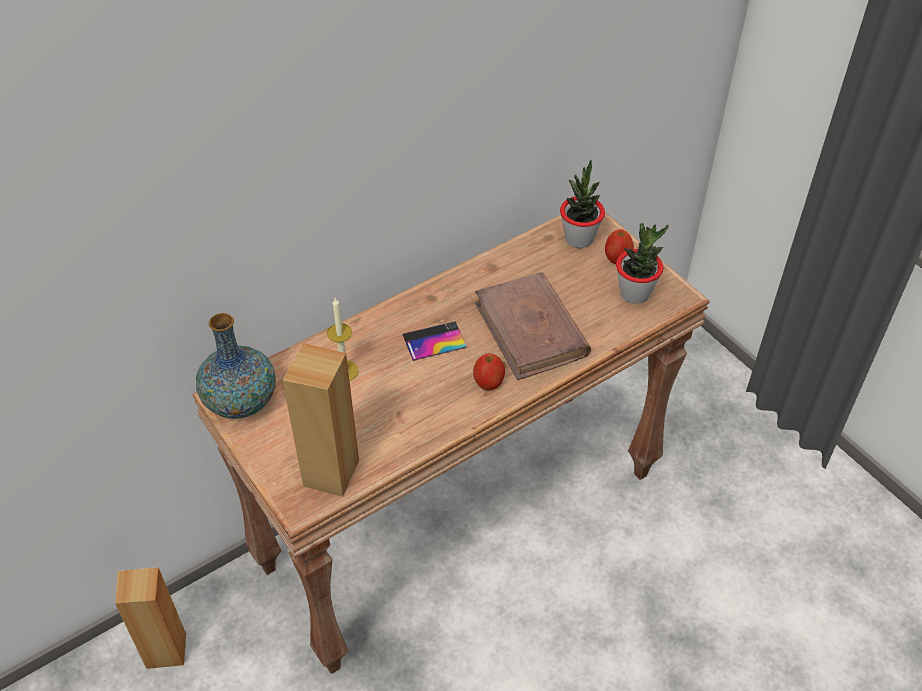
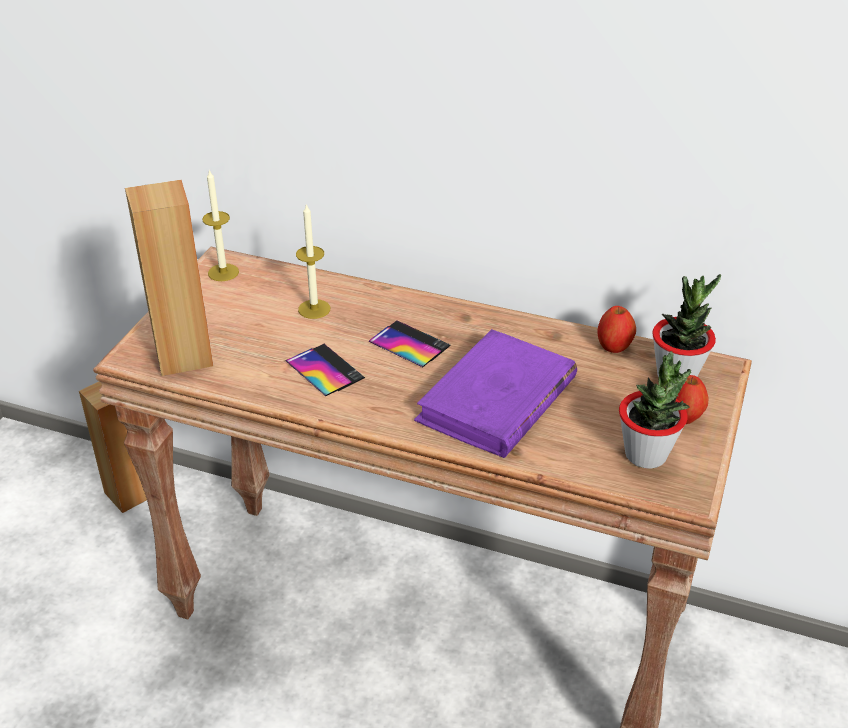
camera: 55 degrees right, 10 degrees down
vase [196,313,276,419] -> candle [202,169,239,281]
apple [473,353,505,390] -> apple moved to [597,306,636,353]
brown book [475,272,591,380] -> purple book [414,329,577,458]
none -> phone [286,344,365,396]

